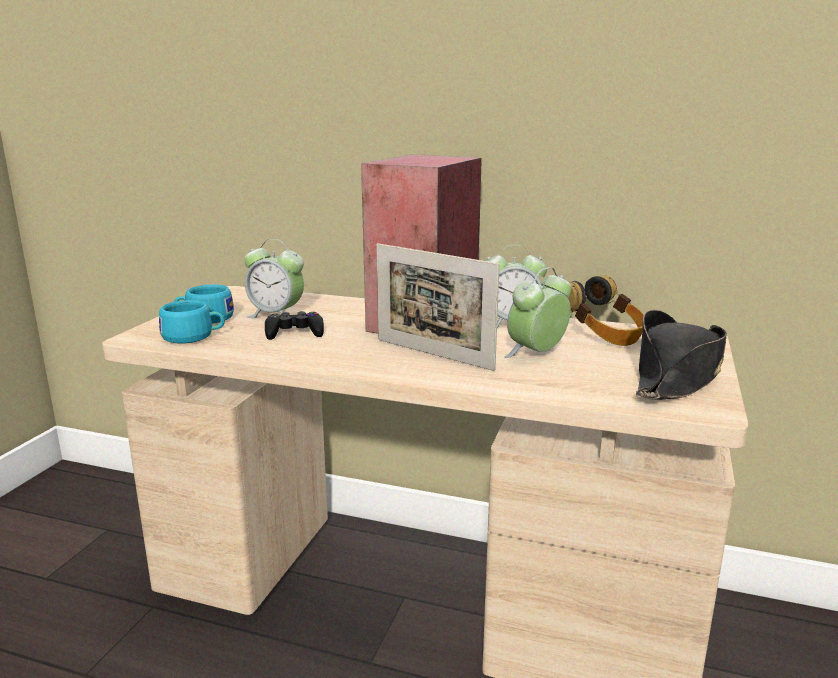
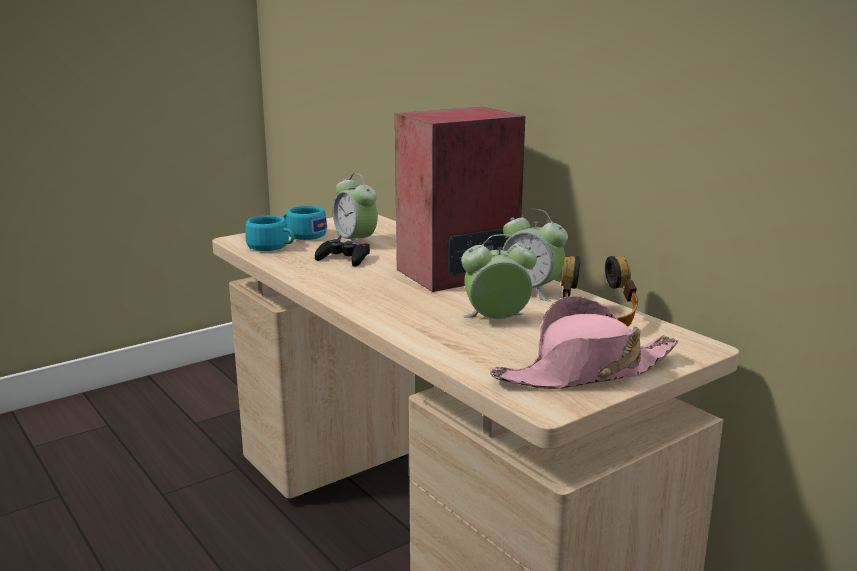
camera: 35 degrees right, 0 degrees up
picture frame [377,243,500,371] -> none
black hat [636,310,727,400] -> pink hat [490,296,679,389]

